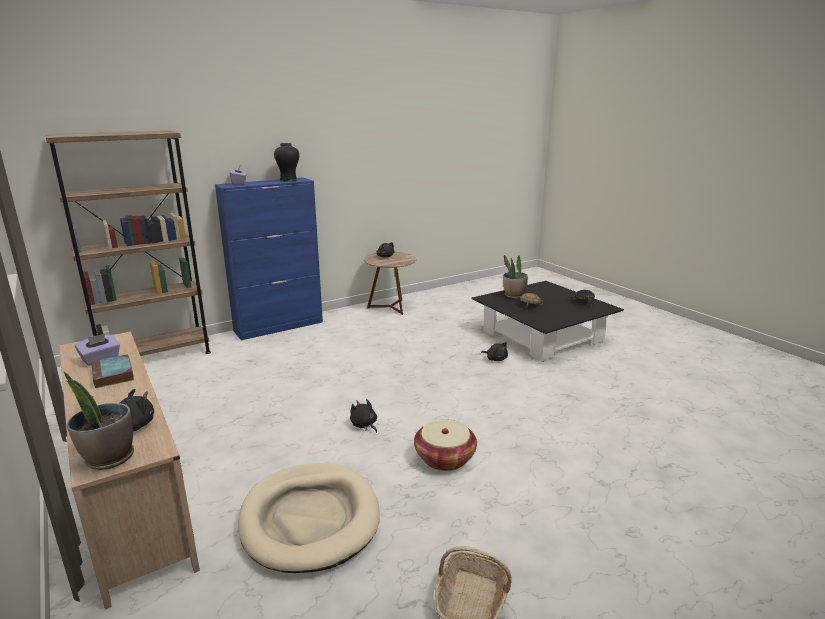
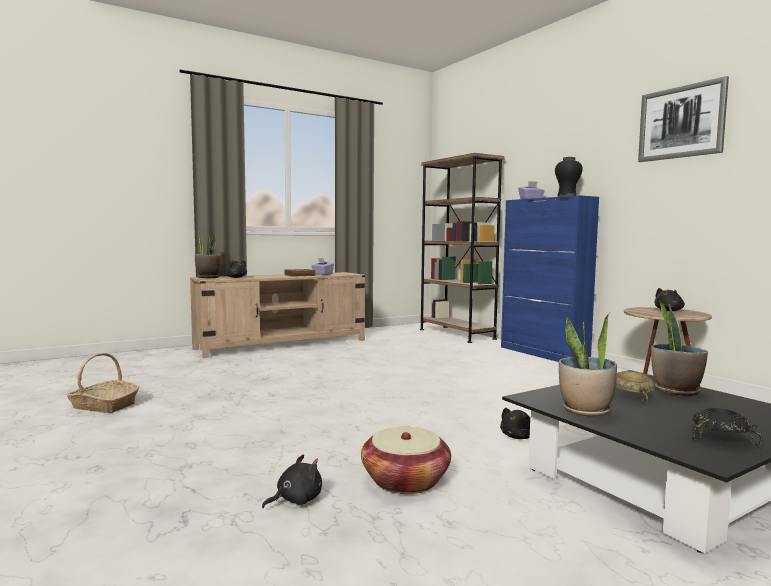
camera: 90 degrees right, 15 degrees down
beige dog bed [238,463,380,573] -> none
black plush toy [350,399,377,433] -> black plush toy moved to [262,454,322,508]
basket [414,420,477,471] -> basket moved to [361,427,451,494]
none -> potted plant [559,313,617,416]
none -> picture [638,76,729,162]

